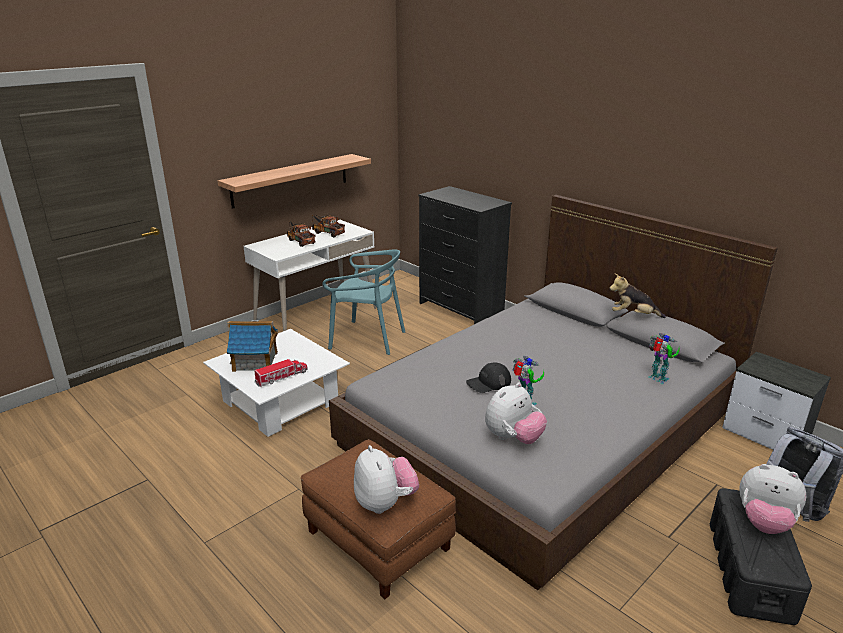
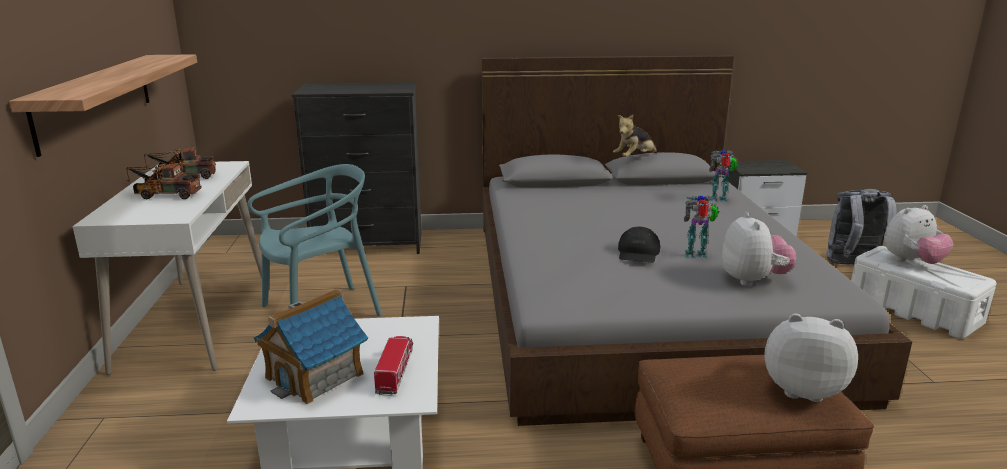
camera: 50 degrees left, 5 degrees down
black storage box [710,488,812,625] -> white storage box [851,246,997,339]

